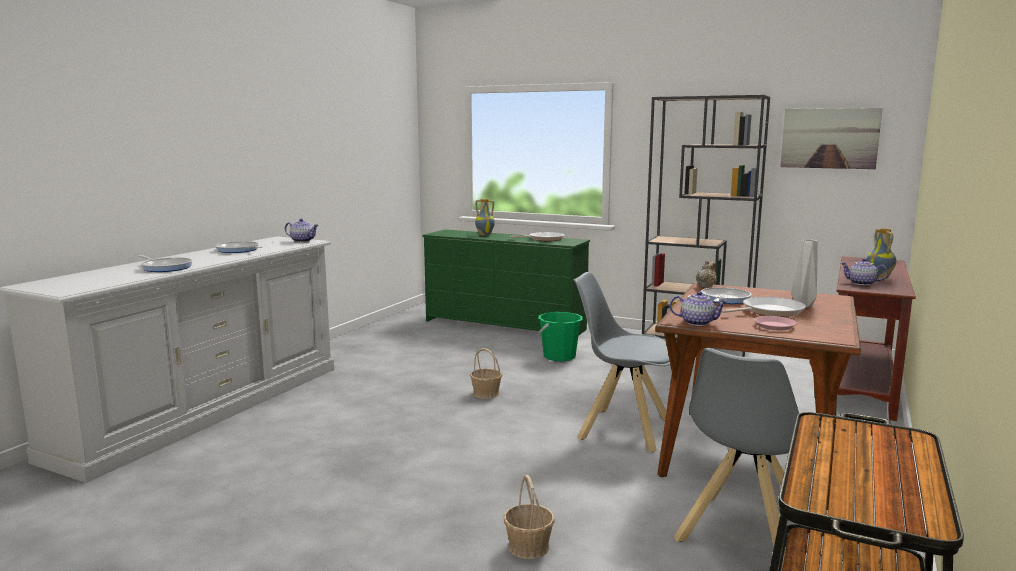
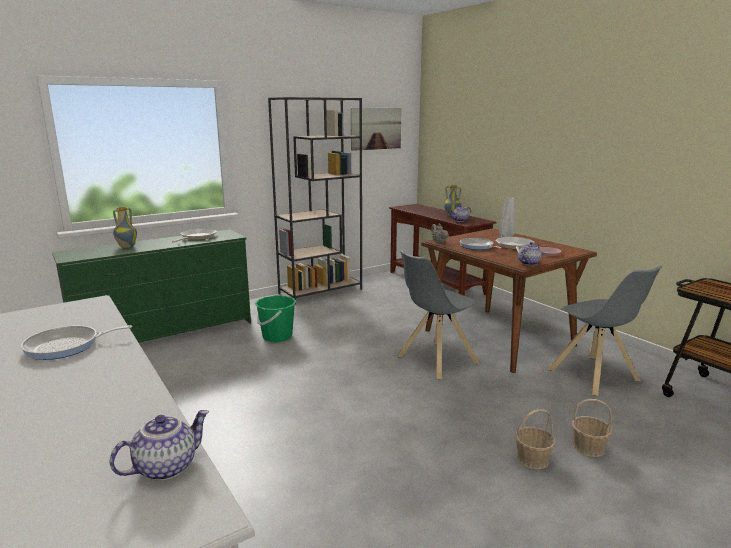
camera: 60 degrees left, 5 degrees up
frying pan [138,255,193,272] -> none
teapot [285,219,319,242] -> teapot moved to [110,410,209,481]
basket [470,348,502,399] -> basket moved to [515,409,556,469]

